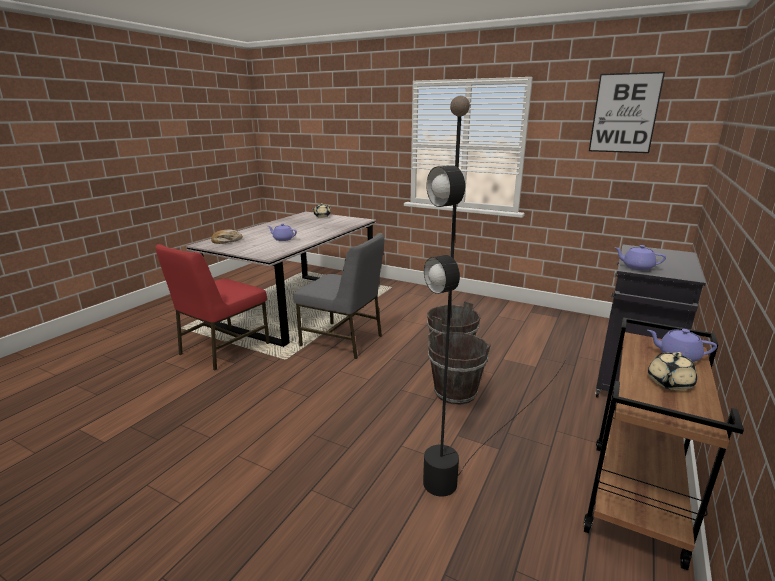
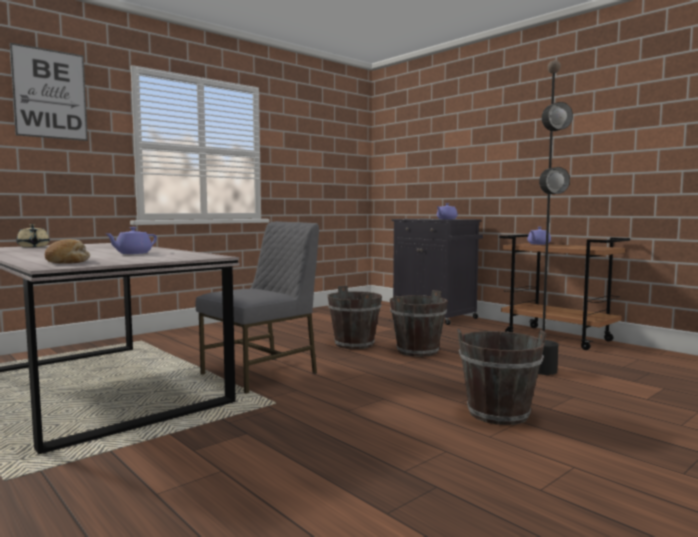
camera: 70 degrees left, 15 degrees down
red chair [155,244,270,370] -> none
picture [589,72,665,153] -> picture moved to [10,43,88,141]
beige teapot [648,352,697,391] -> none
none -> brown bucket [457,329,547,425]

